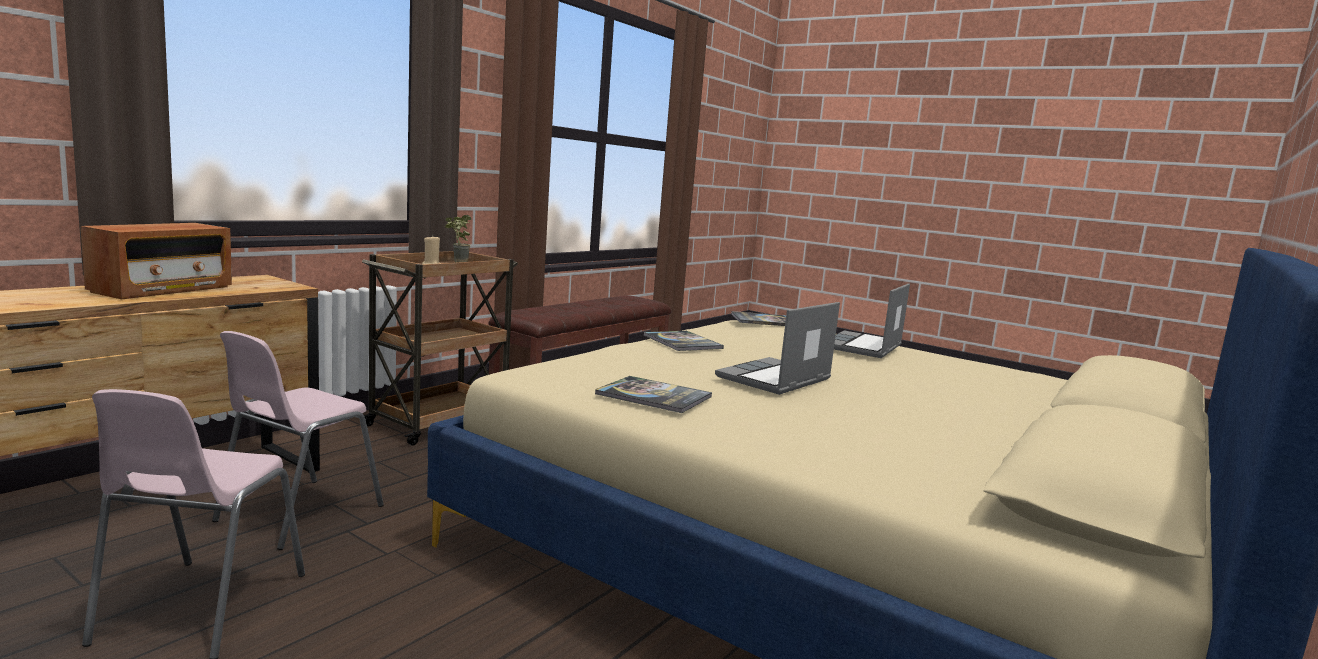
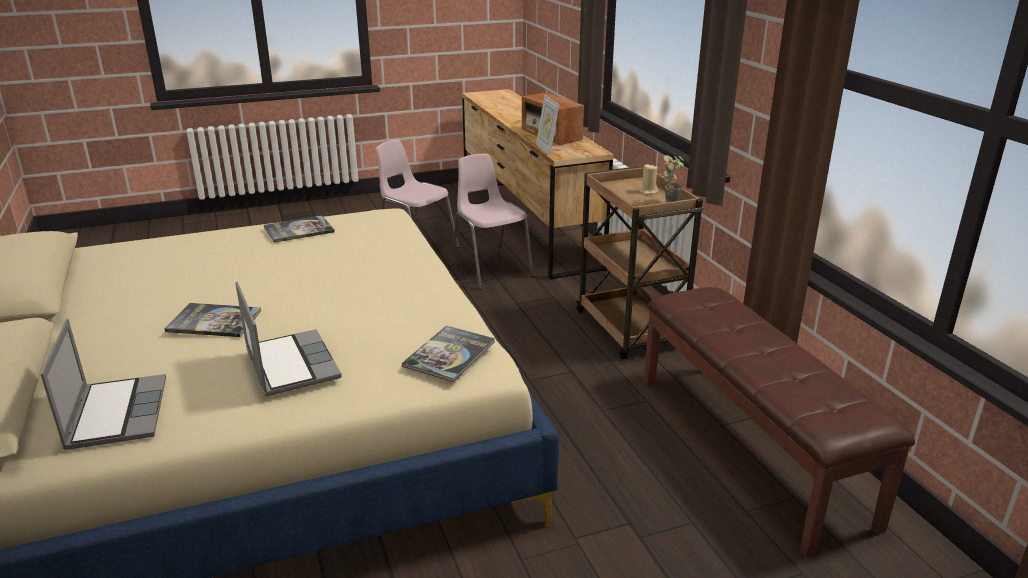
camera: 125 degrees right, 15 degrees up
book [644,331,724,351] -> book moved to [165,303,261,337]
laptop [715,302,840,395] -> laptop moved to [41,319,166,450]
none -> picture frame [536,95,560,155]

